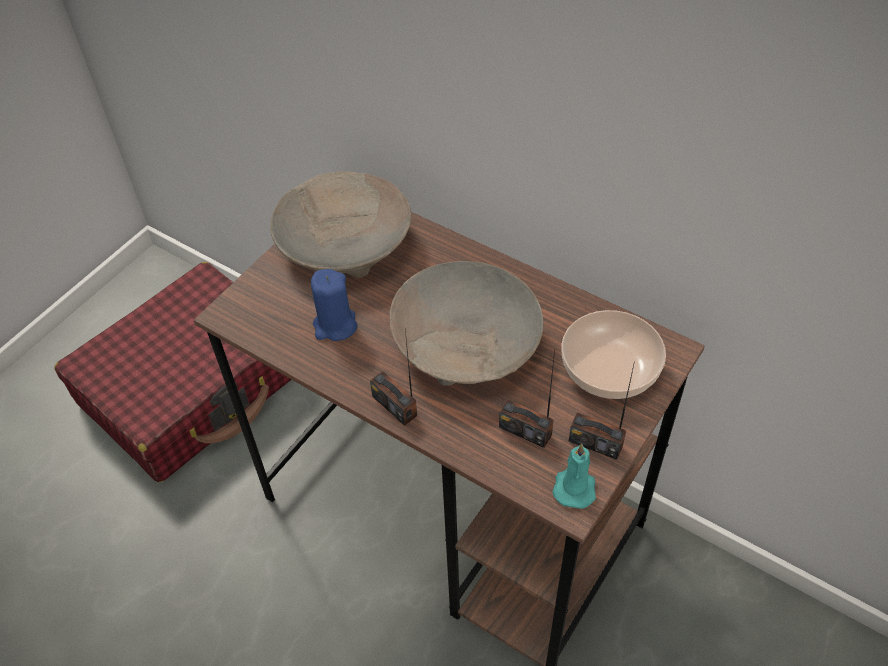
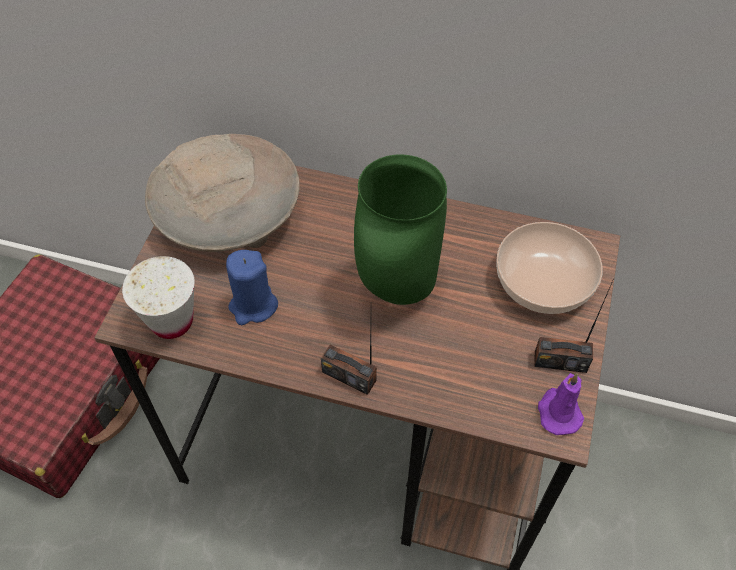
camera: 20 degrees left, 5 degrees up
beige bowl [390,261,544,386] -> green vase [354,154,447,305]
radio [499,350,555,448] -> none
turquoise candle [552,443,596,509] -> purple candle [538,373,584,435]
none -> white cup [122,256,195,339]

